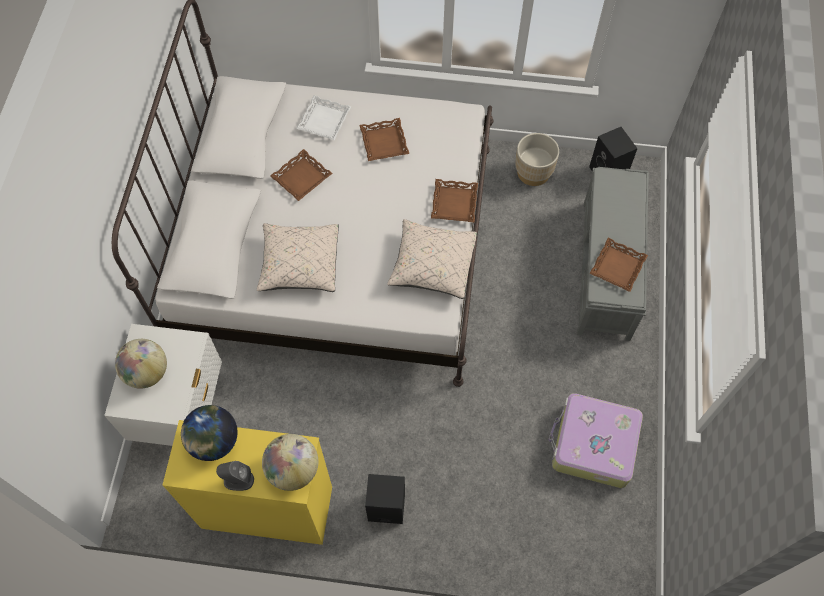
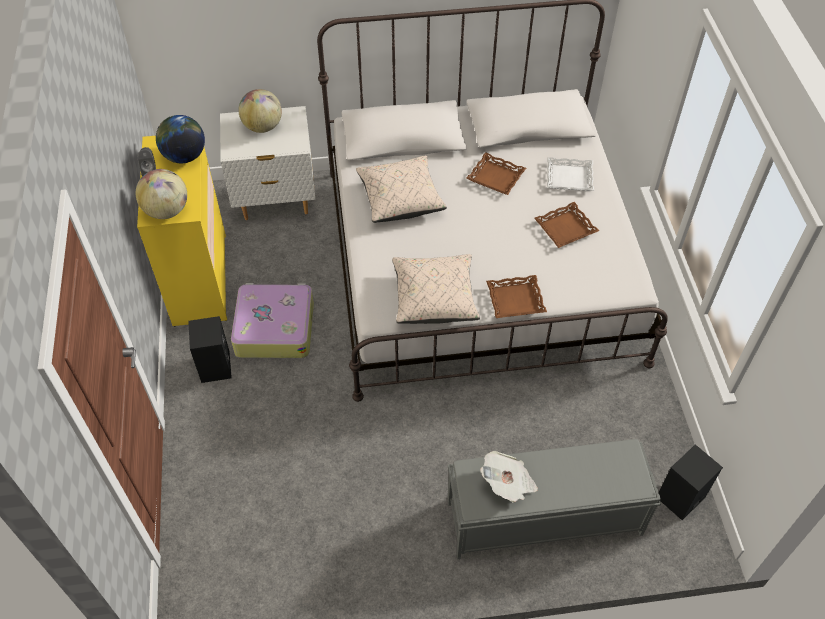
camera: 75 degrees right, 10 degrees down
beige planter [515,133,559,186] -> none
suitcase [548,393,643,488] -> suitcase moved to [231,283,314,358]
brown tray [589,238,648,292] -> newspaper [480,451,538,502]

